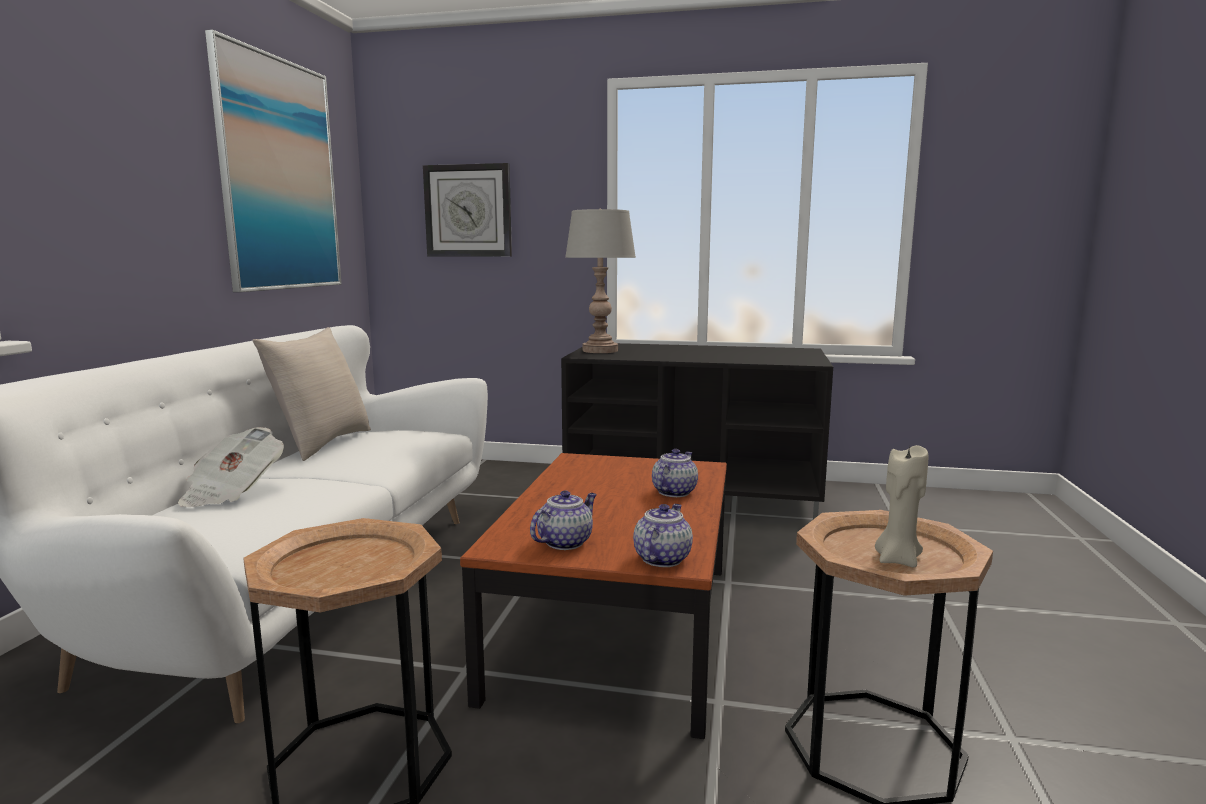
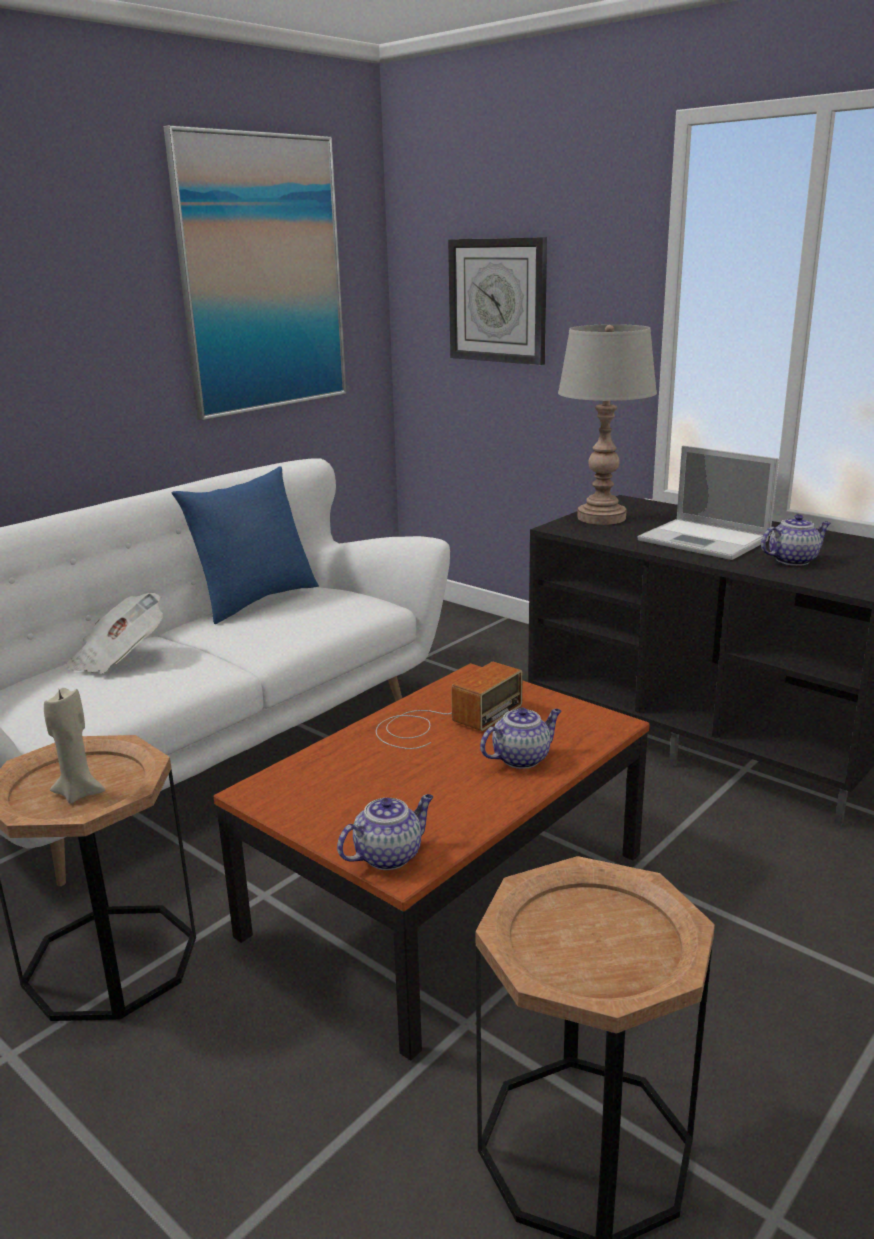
camera: 30 degrees right, 10 degrees up
beige pillow [252,327,371,461] -> blue pillow [172,466,319,624]
teapot [530,490,597,550] -> teapot moved to [761,514,831,566]
beige candle [875,445,928,567] -> beige candle moved to [44,688,105,803]
none -> radio [376,662,523,749]
none -> laptop [638,446,779,560]

